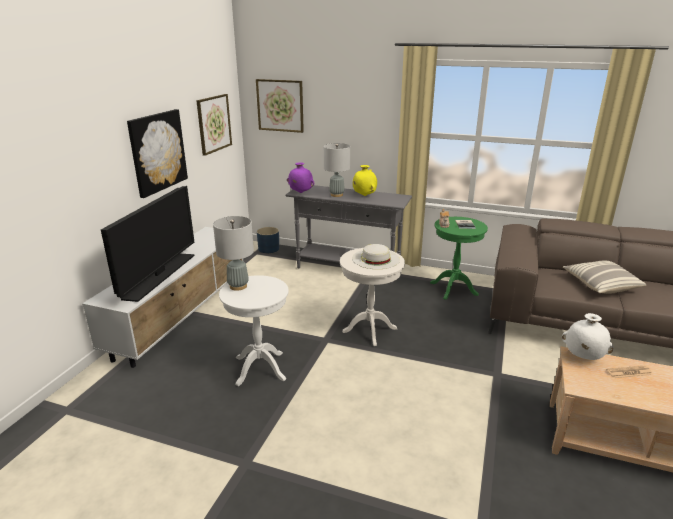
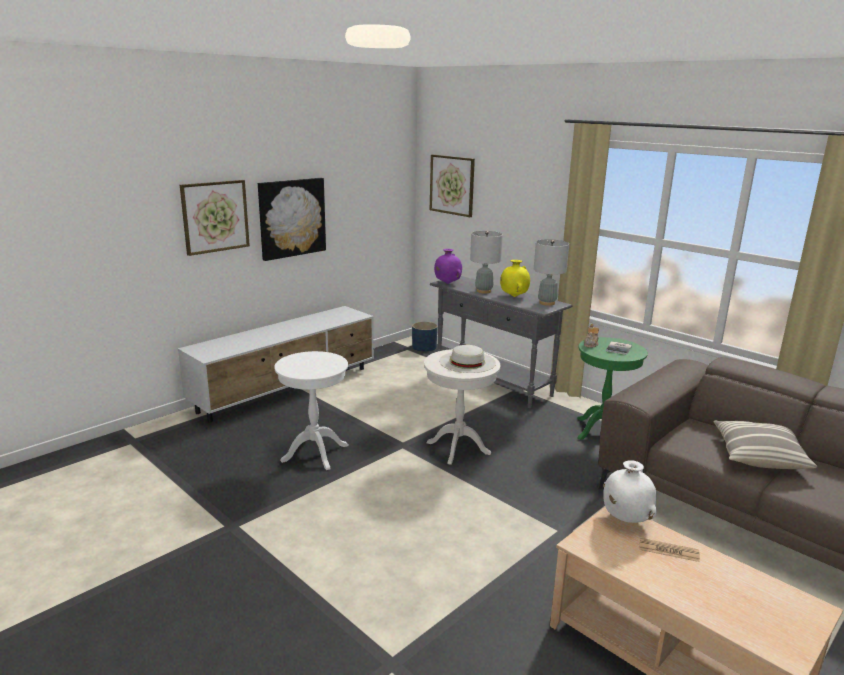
camera: 25 degrees right, 5 degrees down
television [101,186,195,302] -> none
picture [196,94,232,156] -> picture moved to [180,180,250,256]
grey table lamp [213,216,254,291] -> grey table lamp moved to [534,239,569,306]

